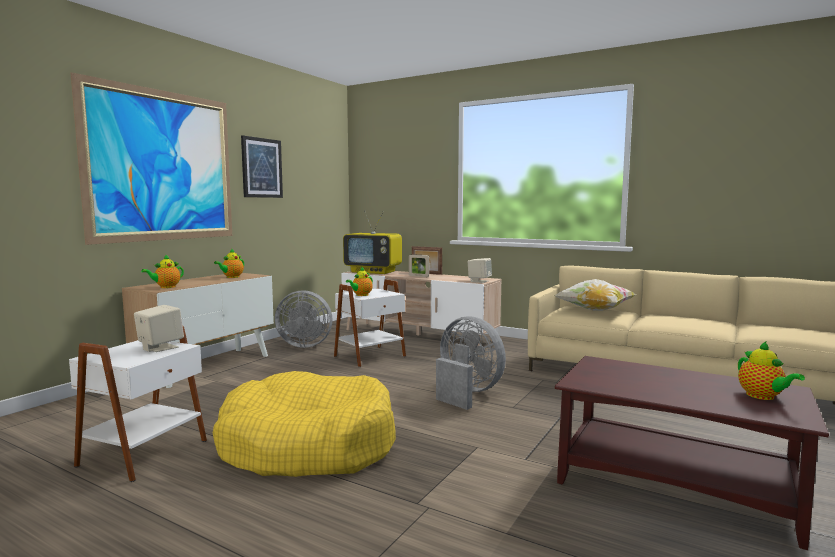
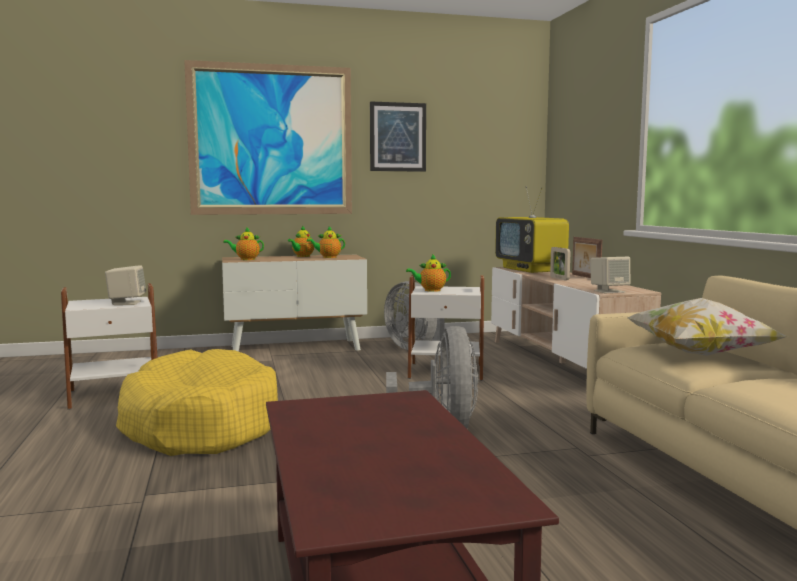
camera: 45 degrees right, 0 degrees up
teapot [738,342,805,400] -> teapot moved to [288,225,314,257]

